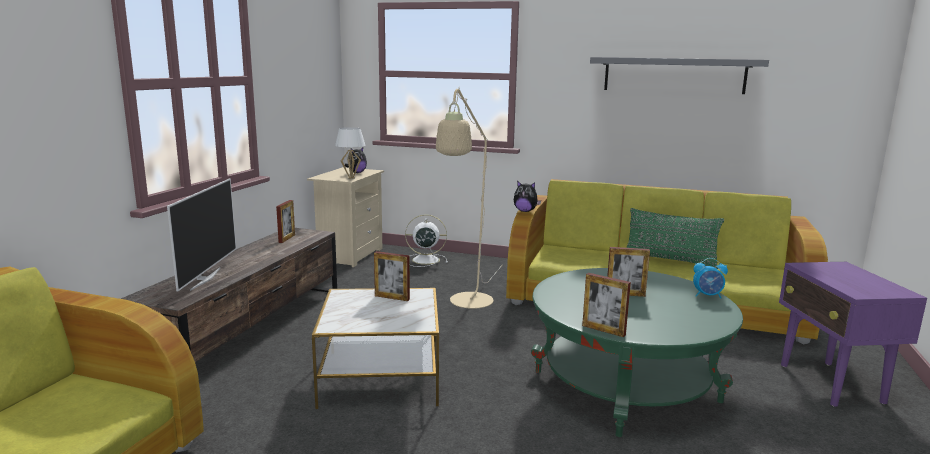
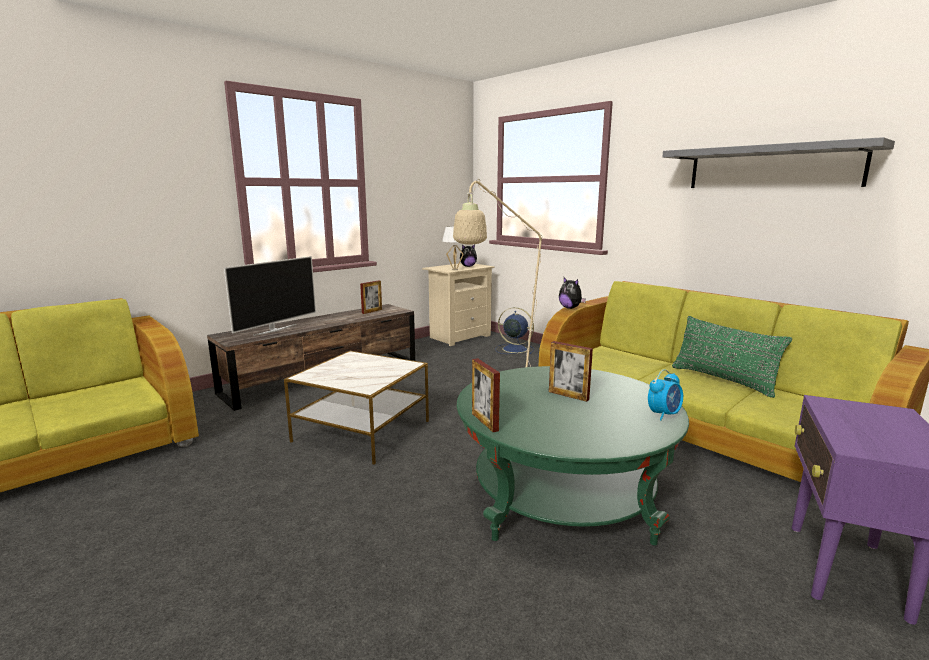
camera: 30 degrees right, 0 degrees up
picture frame [374,251,410,301] -> none
white fan [405,214,448,267] -> blue fan [495,307,534,354]
alarm clock [693,258,728,299] -> alarm clock turned 75 degrees counterclockwise [648,369,683,420]

